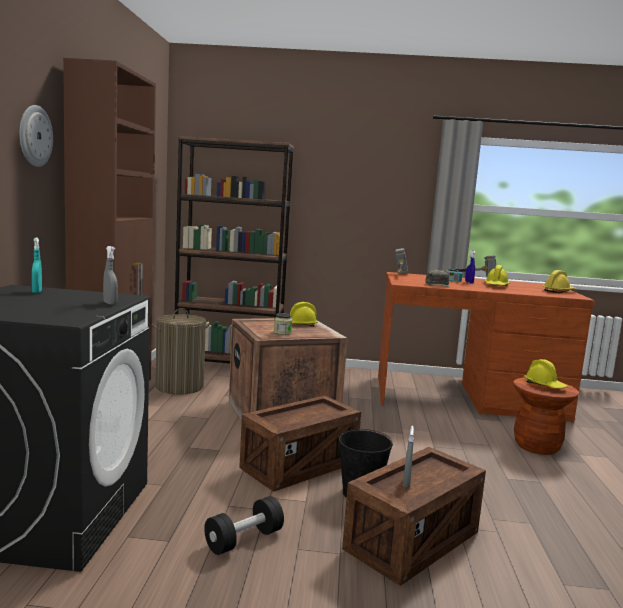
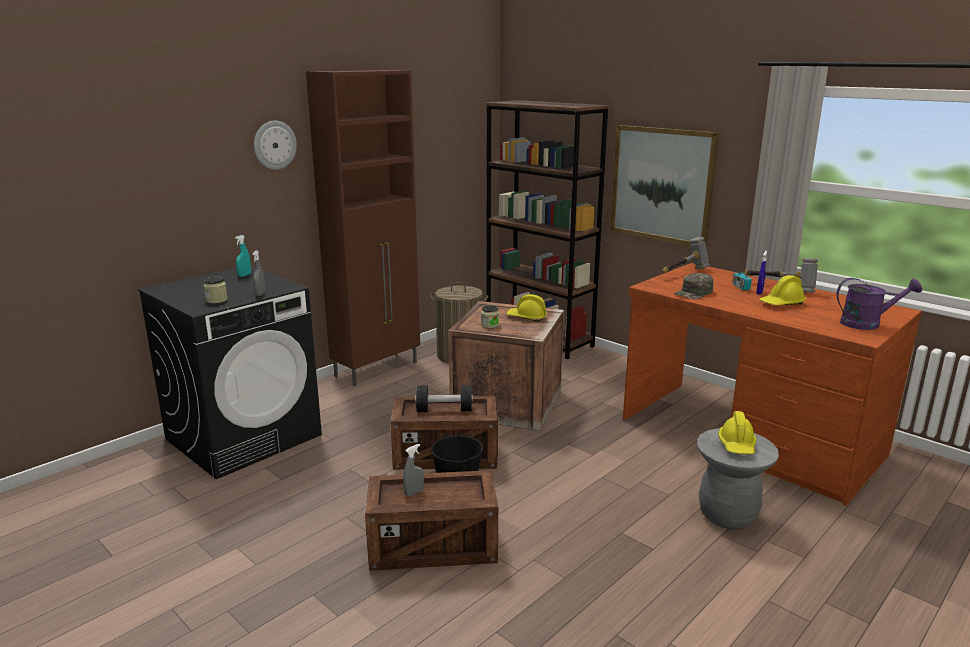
camera: 40 degrees right, 10 degrees up
black dumbbell [204,496,284,555] -> black dumbbell moved to [415,385,473,412]
brown stool [513,377,579,455] -> grey stool [697,428,779,529]
yellow hard hat [542,270,576,293] -> purple watering can [836,278,922,330]
none -> jar [204,277,228,303]
none -> picture [610,125,719,248]

